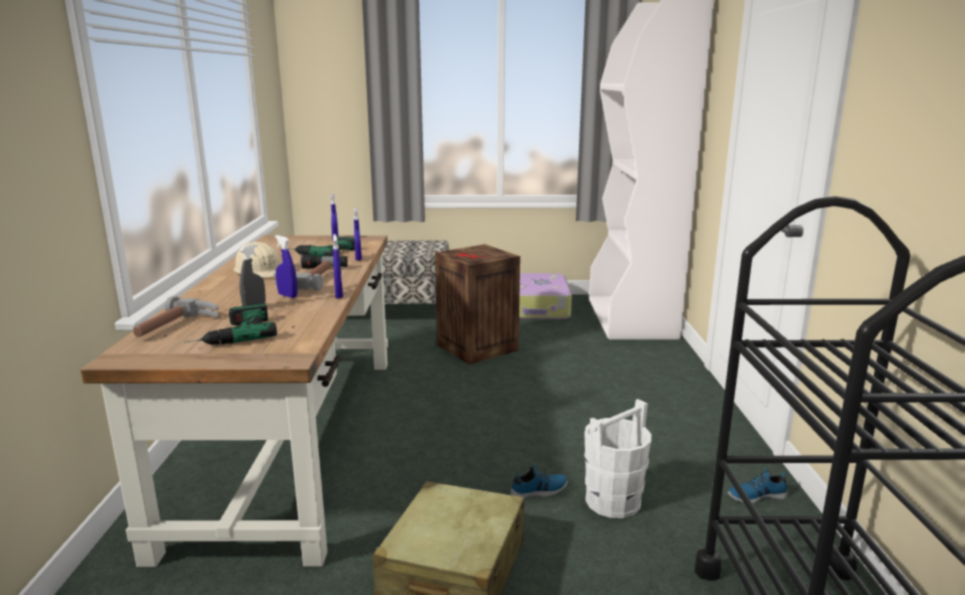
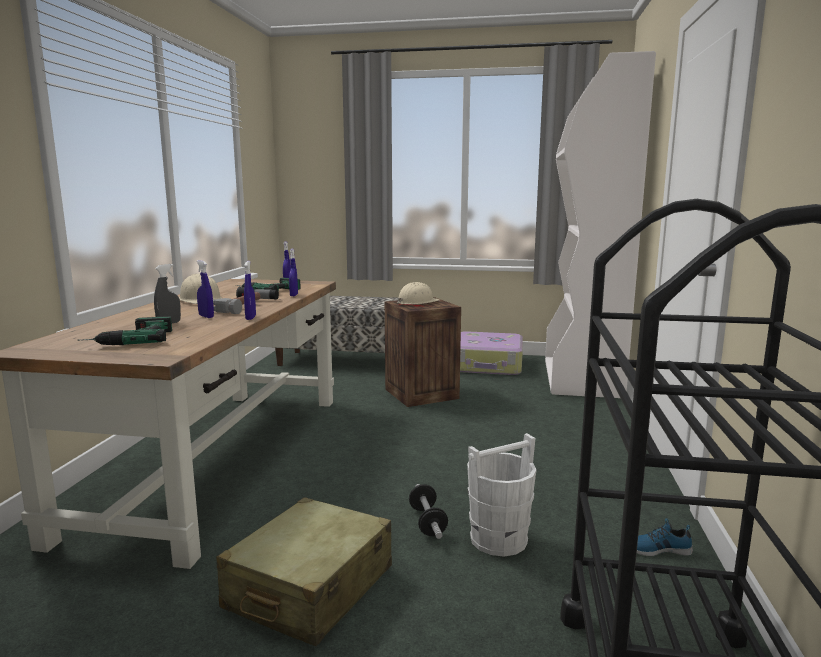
camera: 10 degrees right, 5 degrees down
hammer [133,296,219,337] -> none
shoe [510,464,568,499] -> dumbbell [409,484,448,539]
none -> beige hard hat [397,282,439,304]

